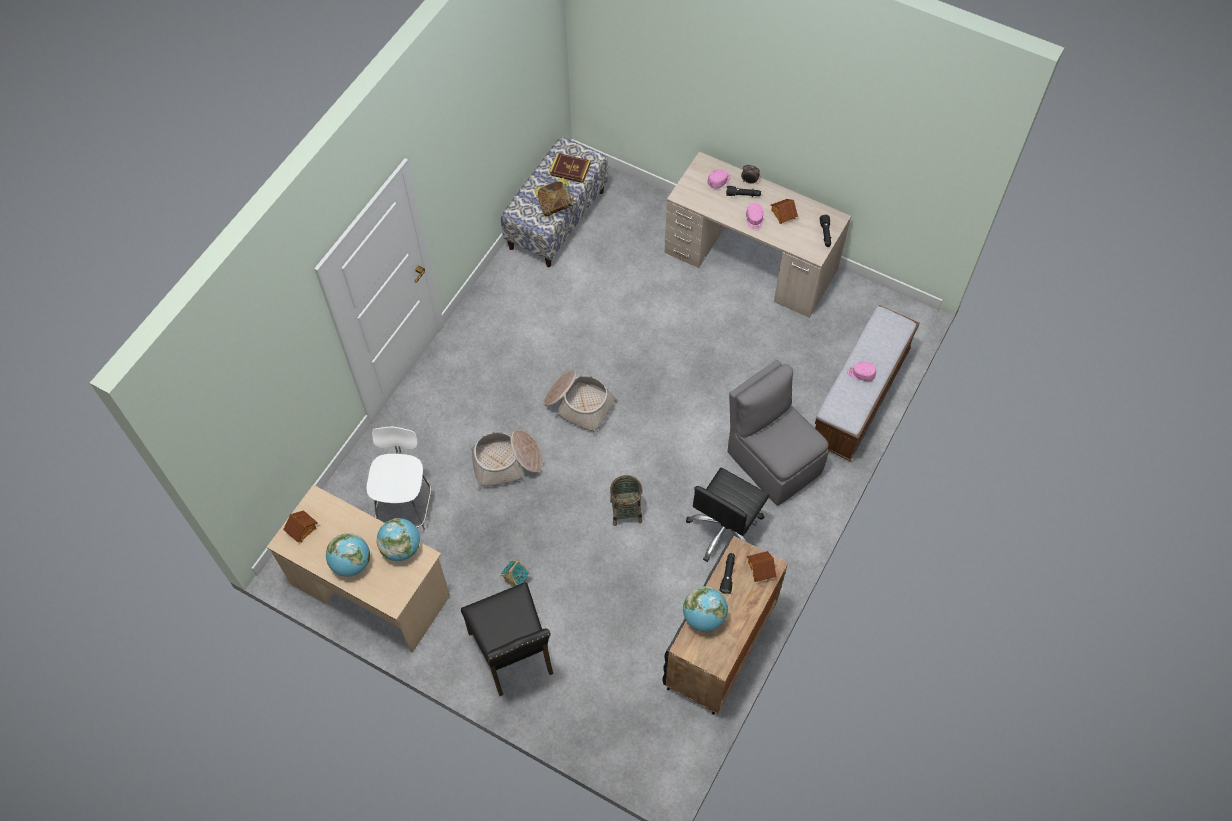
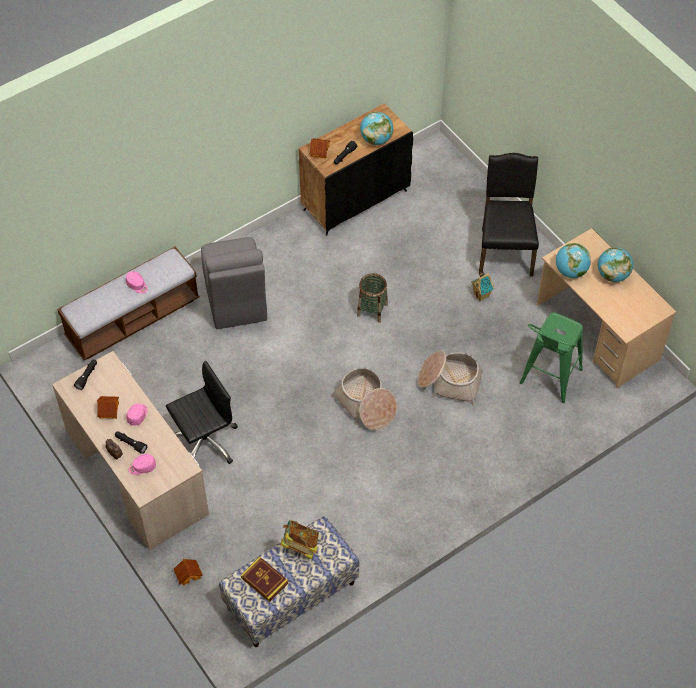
camera: 155 degrees left, 5 degrees down
toy house [283,510,318,543] -> toy house moved to [174,559,203,586]
white chair [366,427,432,533] -> green stool [519,312,583,403]
black office chair [686,468,770,562] -> black office chair moved to [166,361,238,464]

